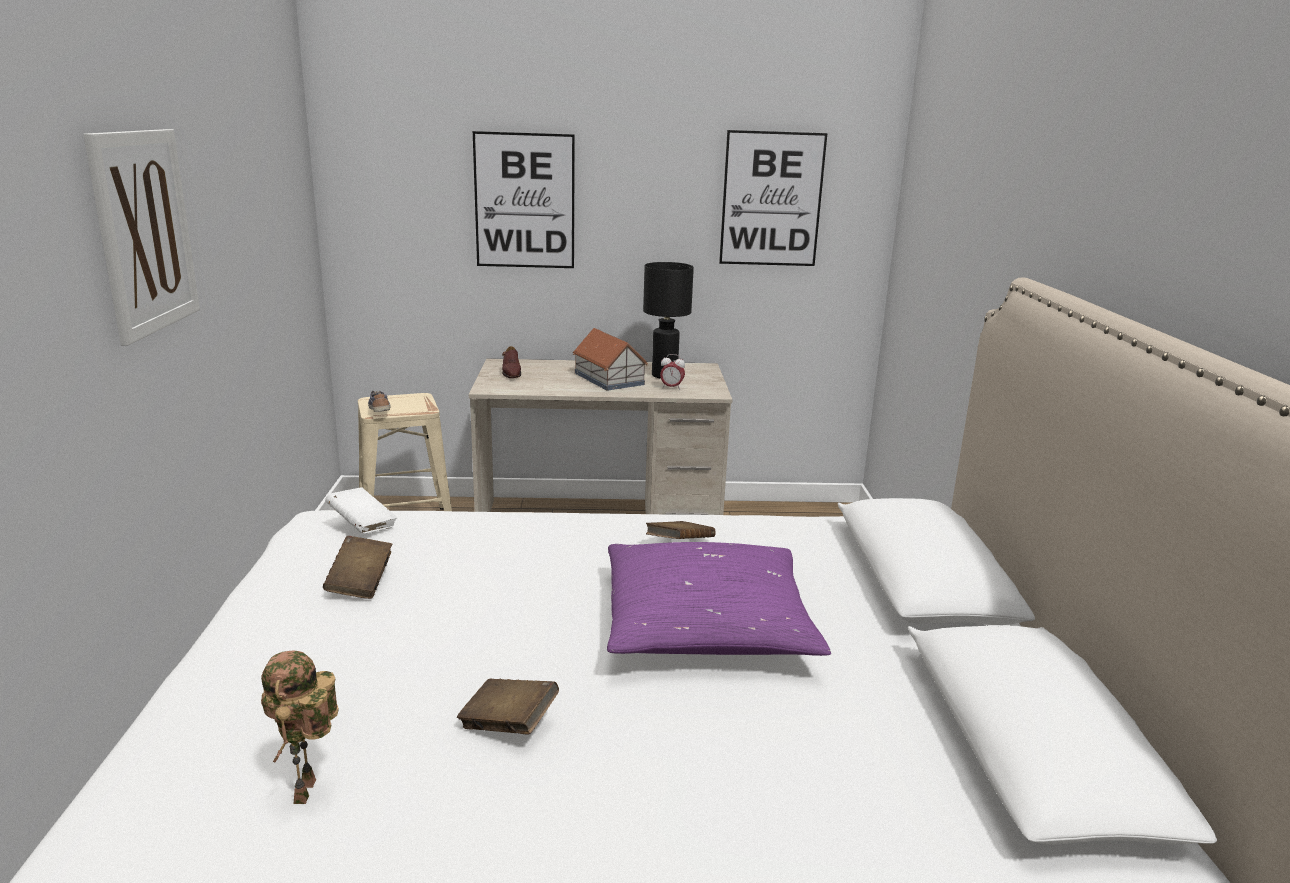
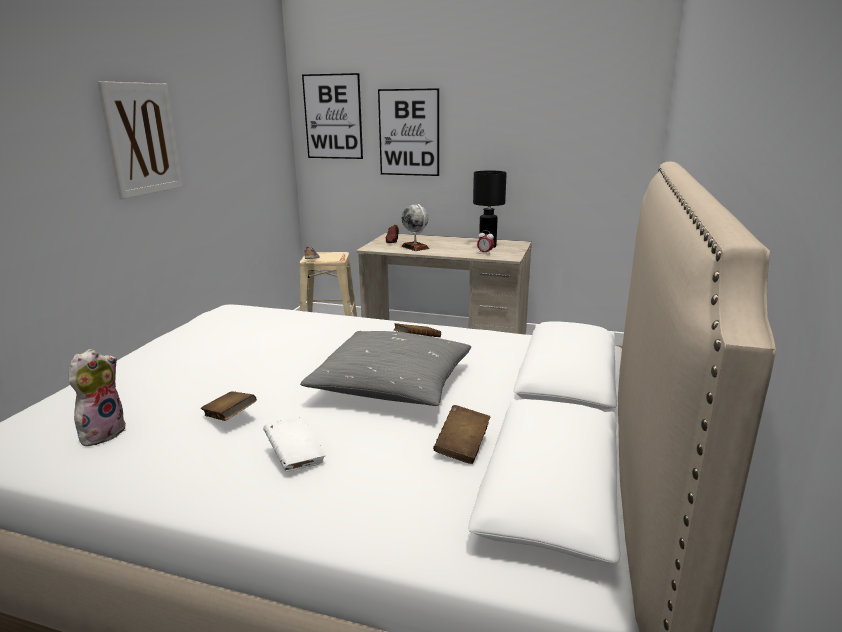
camera: 20 degrees right, 0 degrees up
toy robot [261,651,339,804] -> plush toy [69,349,126,447]
brown book [323,536,392,599] -> brown book moved to [433,405,491,464]
white book [325,487,397,534] -> white book moved to [263,417,326,471]
toy house [573,328,648,391] -> none
purple pillow [607,542,831,656] -> grey pillow [300,331,471,406]
picture [719,130,827,266] -> picture moved to [302,73,363,159]
none -> globe [402,204,429,251]

